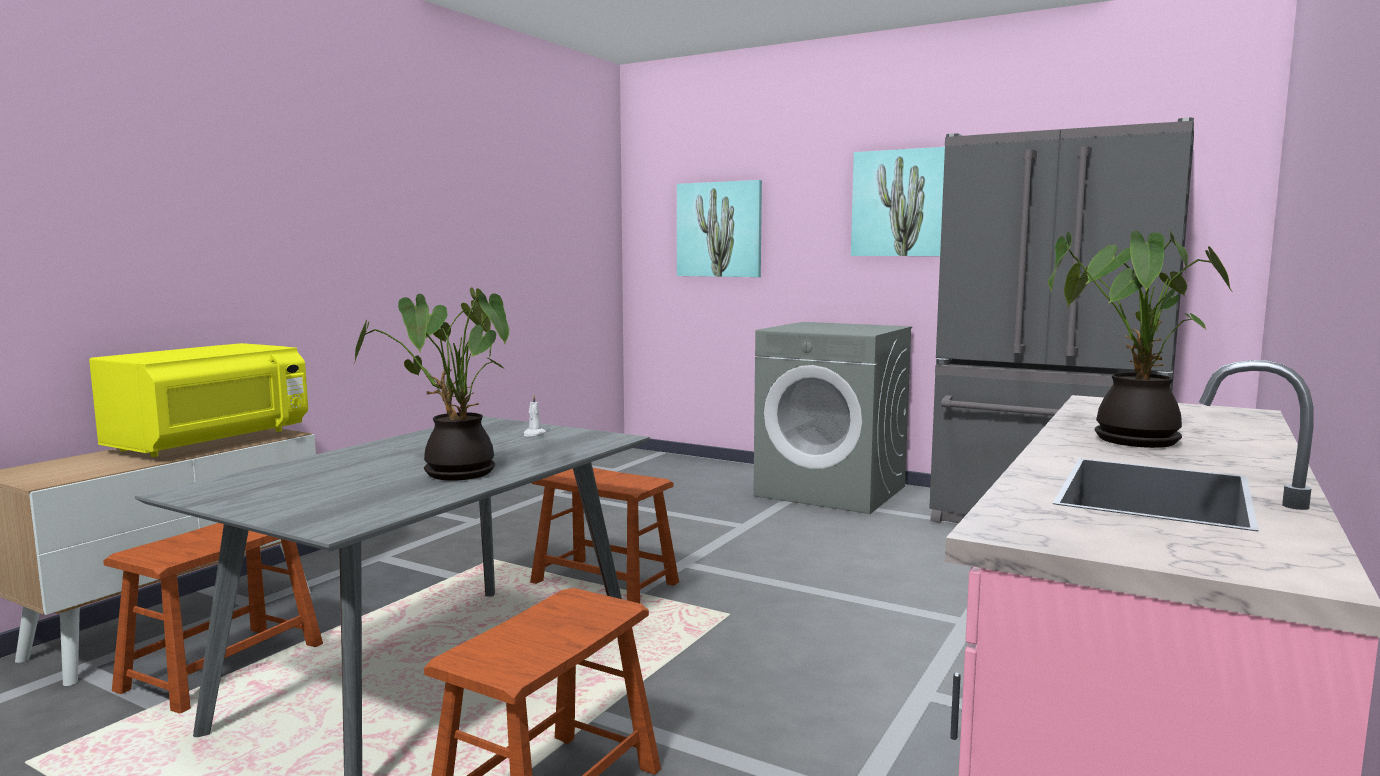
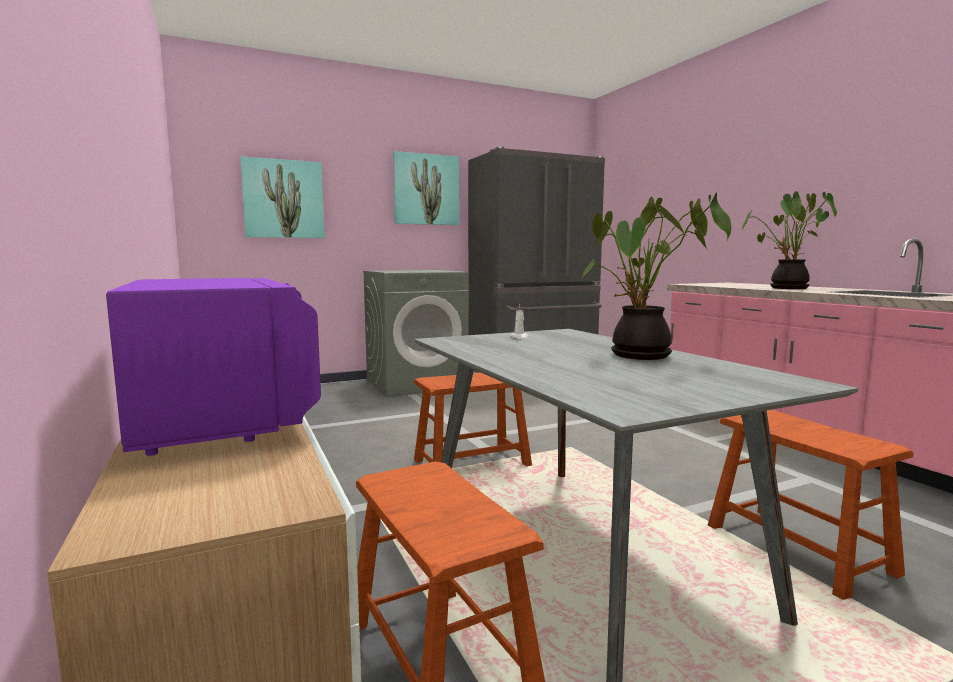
camera: 55 degrees left, 0 degrees up
yellow microwave [89,343,308,457] -> purple microwave [106,278,321,456]

